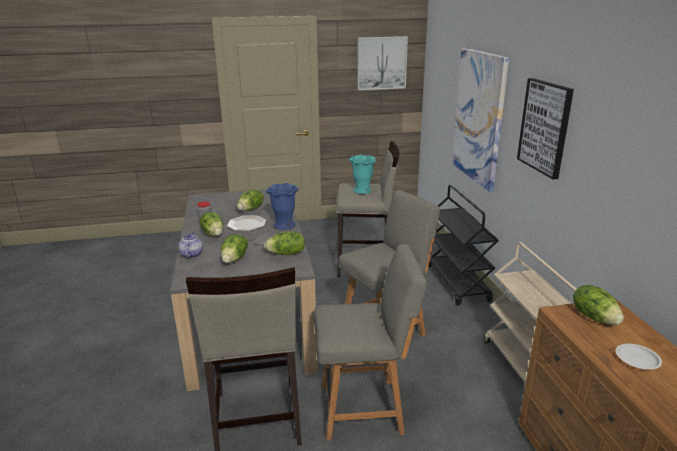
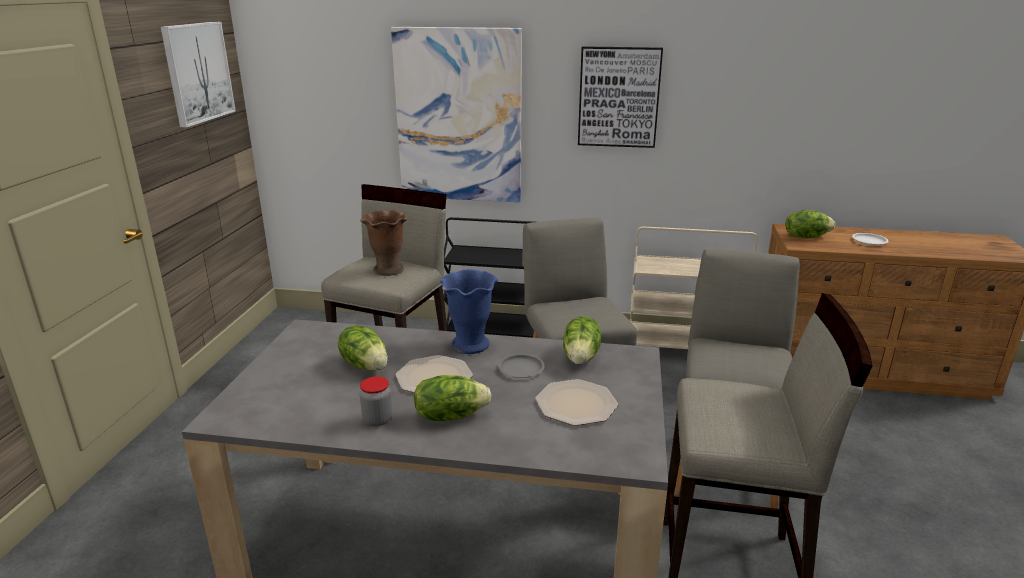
camera: 70 degrees left, 0 degrees up
teapot [178,232,203,258] -> none
lettuce [221,234,248,263] -> plate [535,379,618,426]
turquoise vase [349,155,376,194] -> brown vase [360,210,407,276]

